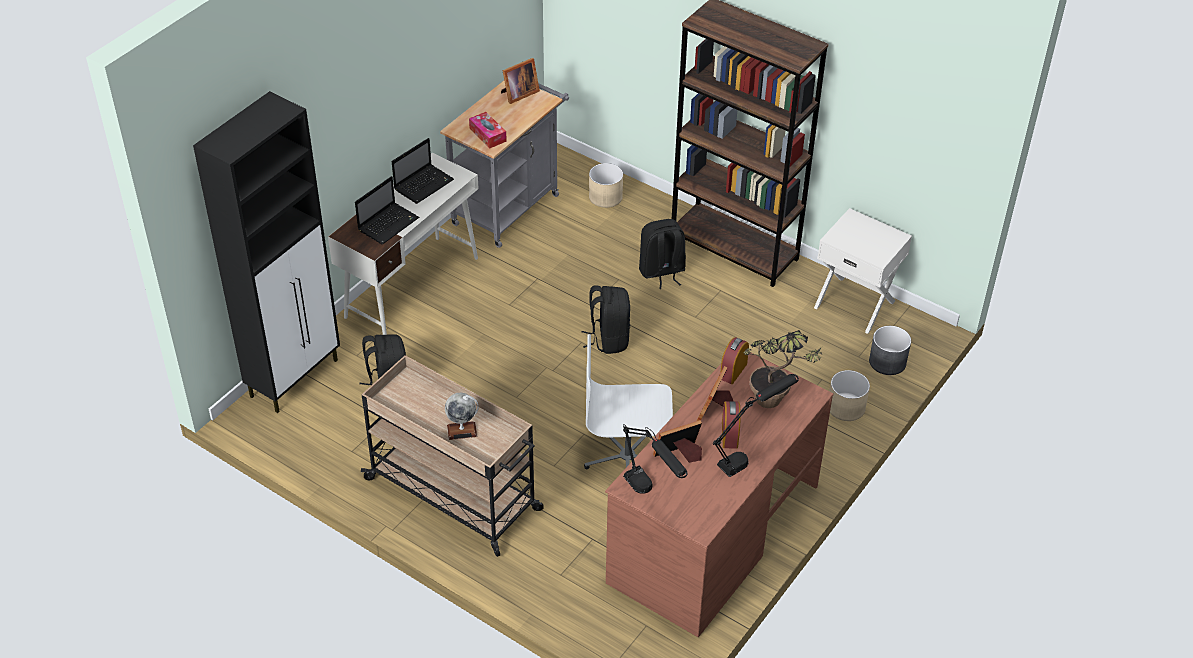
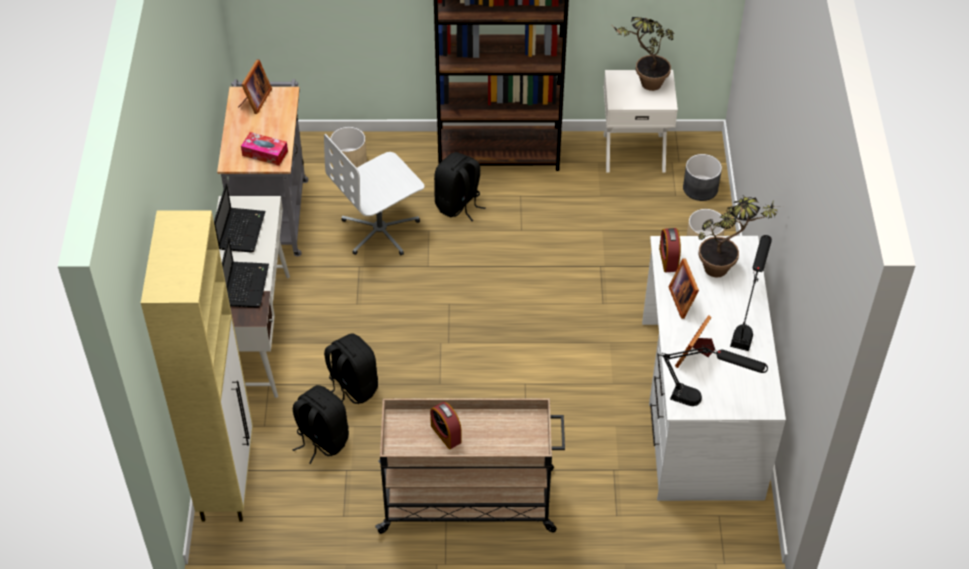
camera: 35 degrees left, 5 degrees up
black cabinet [193,91,340,413] -> beige cabinet [141,210,253,522]
globe [445,393,479,440] -> none
black backpack [582,285,630,354] -> black backpack moved to [324,333,378,404]
white office chair [584,334,673,469] -> white office chair moved to [324,134,424,255]
brown desk [605,353,834,637] -> white desk [642,236,786,501]
alarm clock [722,401,741,449] -> alarm clock moved to [430,402,462,449]
none -> potted plant [612,17,674,91]

